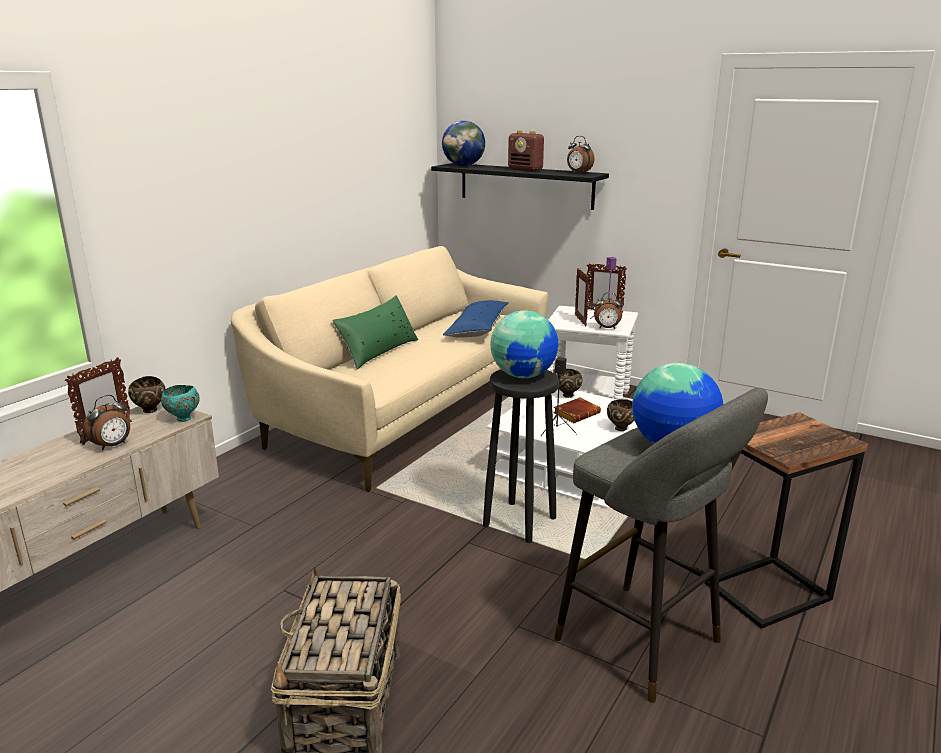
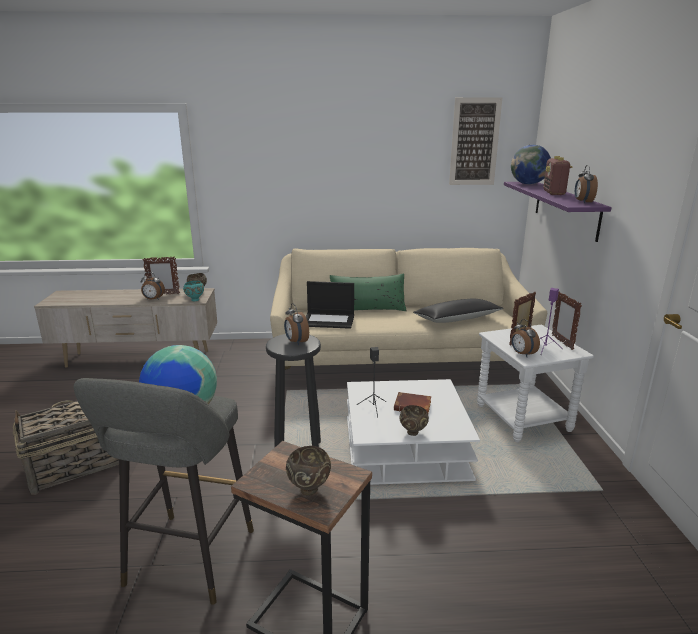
camera: 55 degrees right, 0 degrees up
black shelf [431,163,609,210] -> purple shelf [504,182,612,242]
blue pillow [443,300,509,338] -> black pillow [413,298,504,323]
globe [490,310,558,378] -> alarm clock [284,303,309,345]
brown bowl [556,369,583,398] -> brown bowl moved to [286,446,331,495]
none -> laptop [306,281,354,329]
none -> picture [449,97,502,185]

